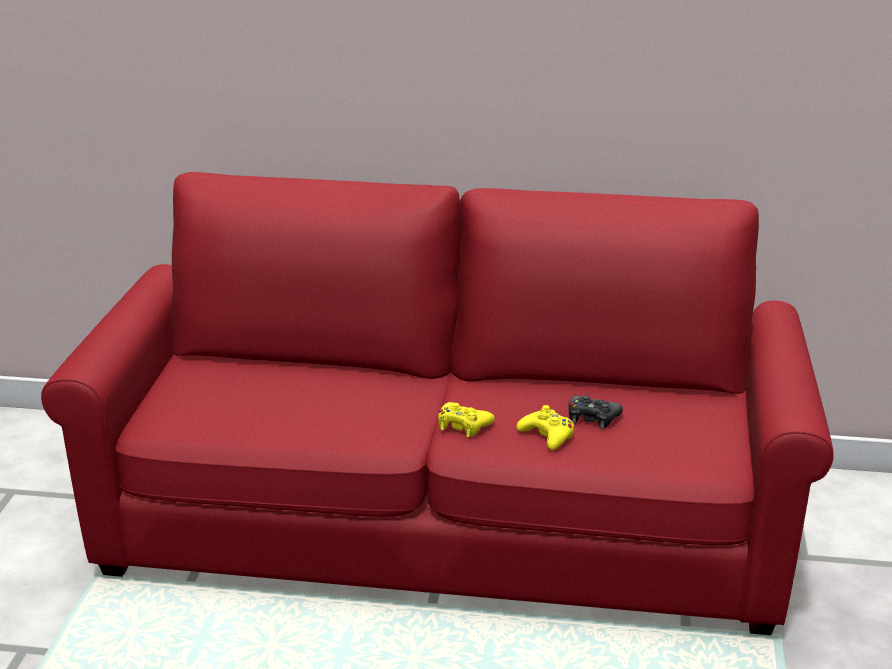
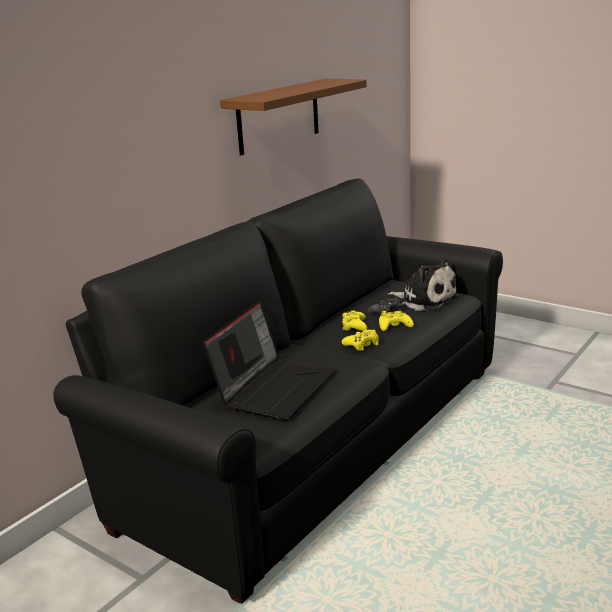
camera: 60 degrees left, 5 degrees down
red sofa [41,172,834,635] -> black sofa [53,178,503,604]
none -> laptop [202,300,336,421]
none -> brown shelf [220,79,367,155]
none -> yellow game controller [342,311,367,331]
none -> plush toy [388,258,458,311]

